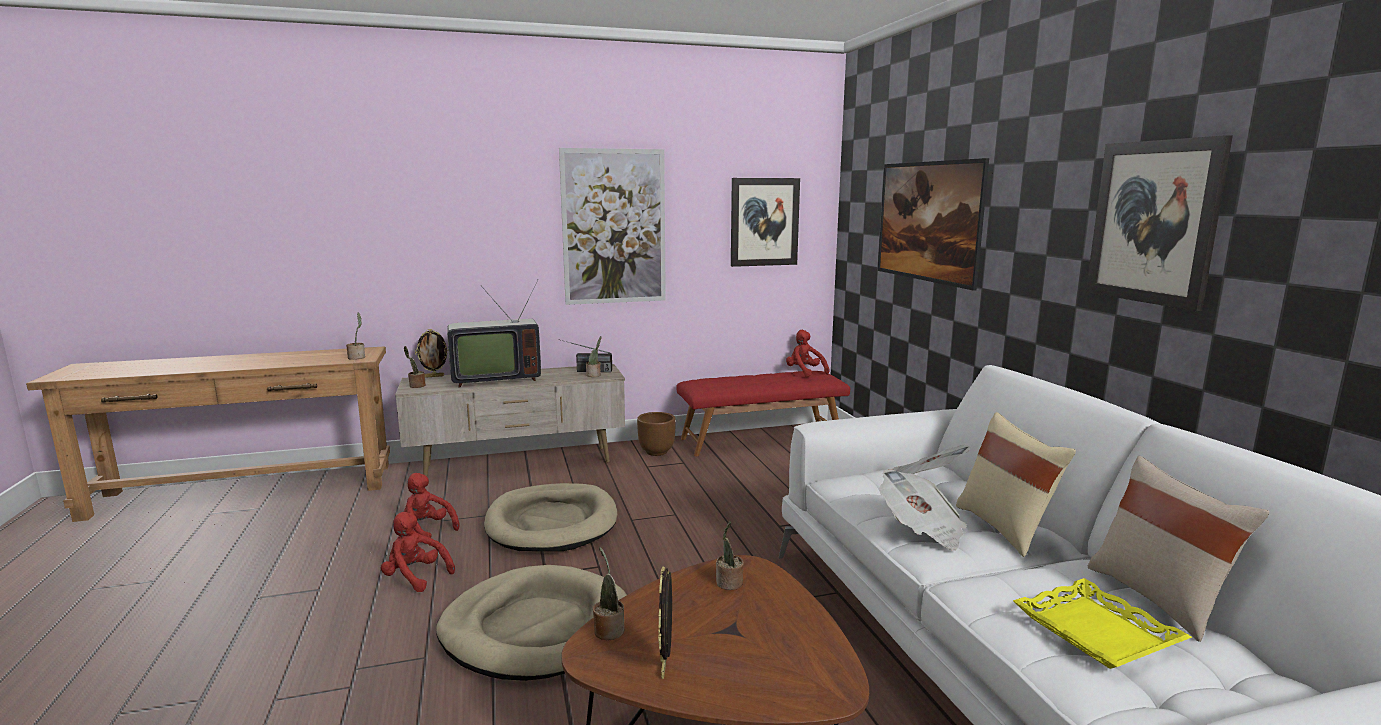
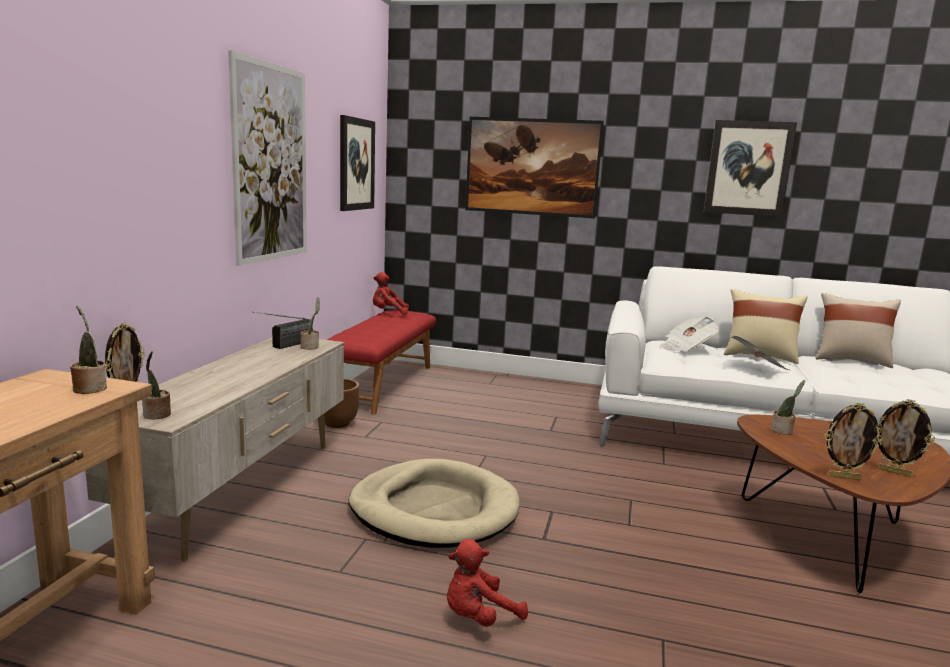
camera: 60 degrees left, 0 degrees up
red plush toy [404,473,460,538] -> none
beige dog bed [436,565,627,681] -> none
television [447,279,541,387] -> none
potted plant [593,547,625,640] -> picture frame [825,403,883,480]
yellow tray [1013,578,1192,669] -> none

